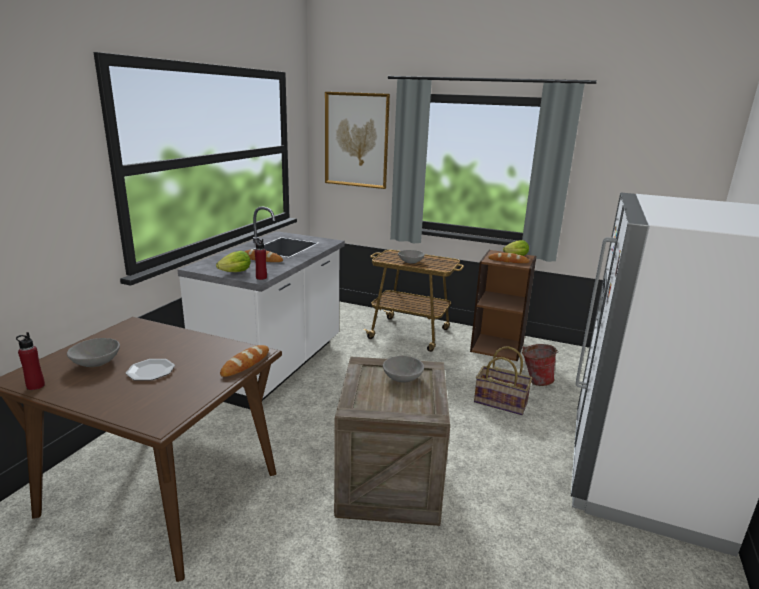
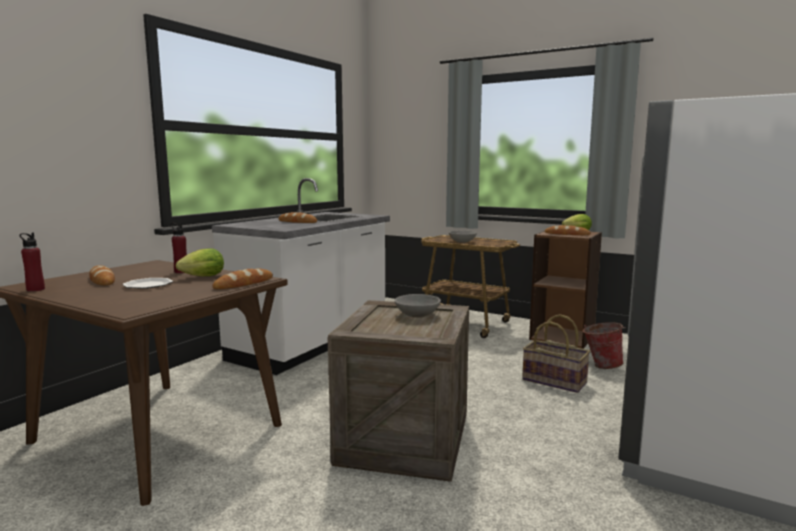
camera: 10 degrees right, 10 degrees down
grey bowl [67,338,120,367] -> bread [89,265,115,285]
lettuce [216,251,251,272] -> lettuce moved to [176,248,224,276]
red bottle [254,238,267,280] -> red bottle moved to [171,223,187,273]
picture [325,92,390,189] -> none

